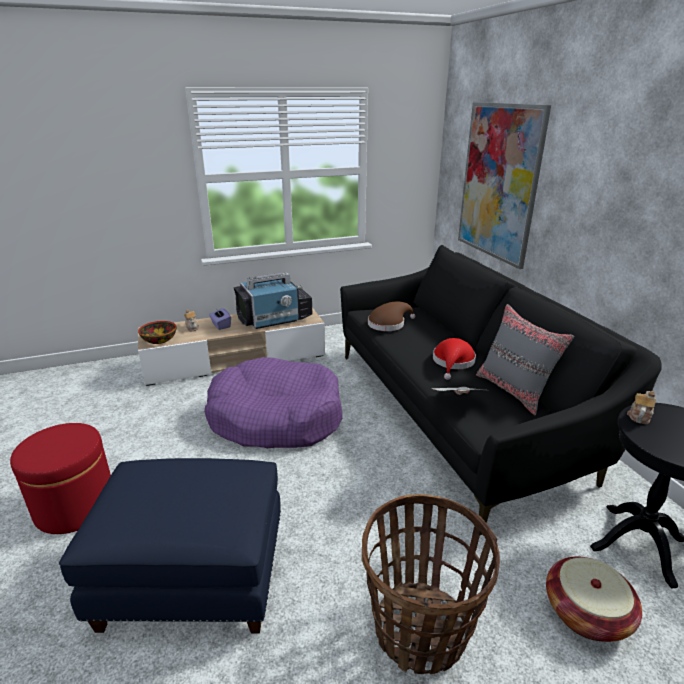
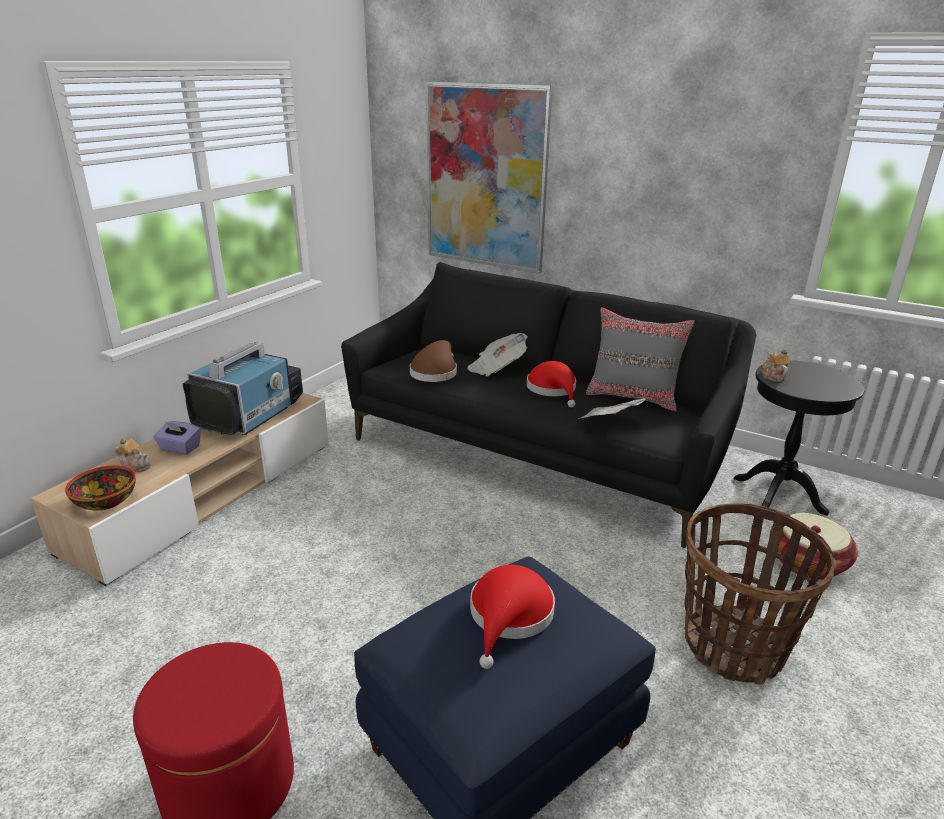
camera: 40 degrees left, 0 degrees up
purple dog bed [204,357,342,448] -> none
none -> newspaper [467,333,528,376]
none -> red hat [470,565,555,669]

